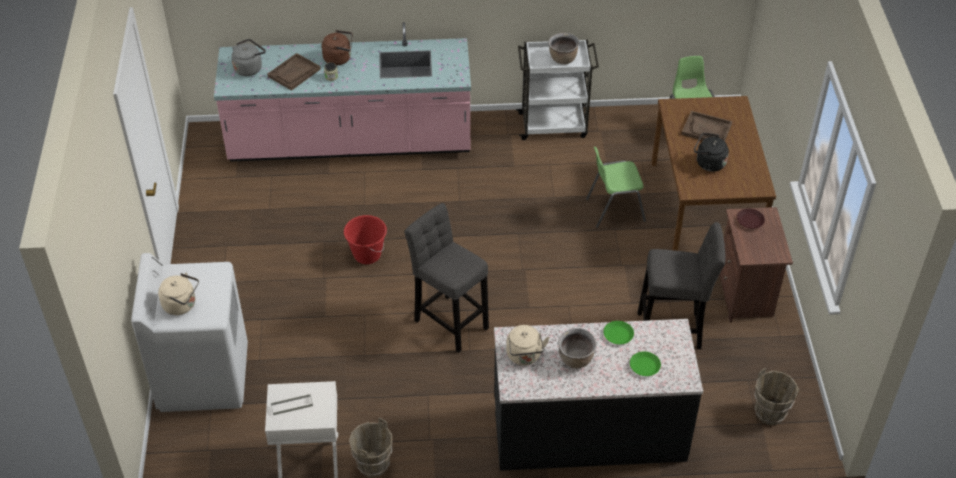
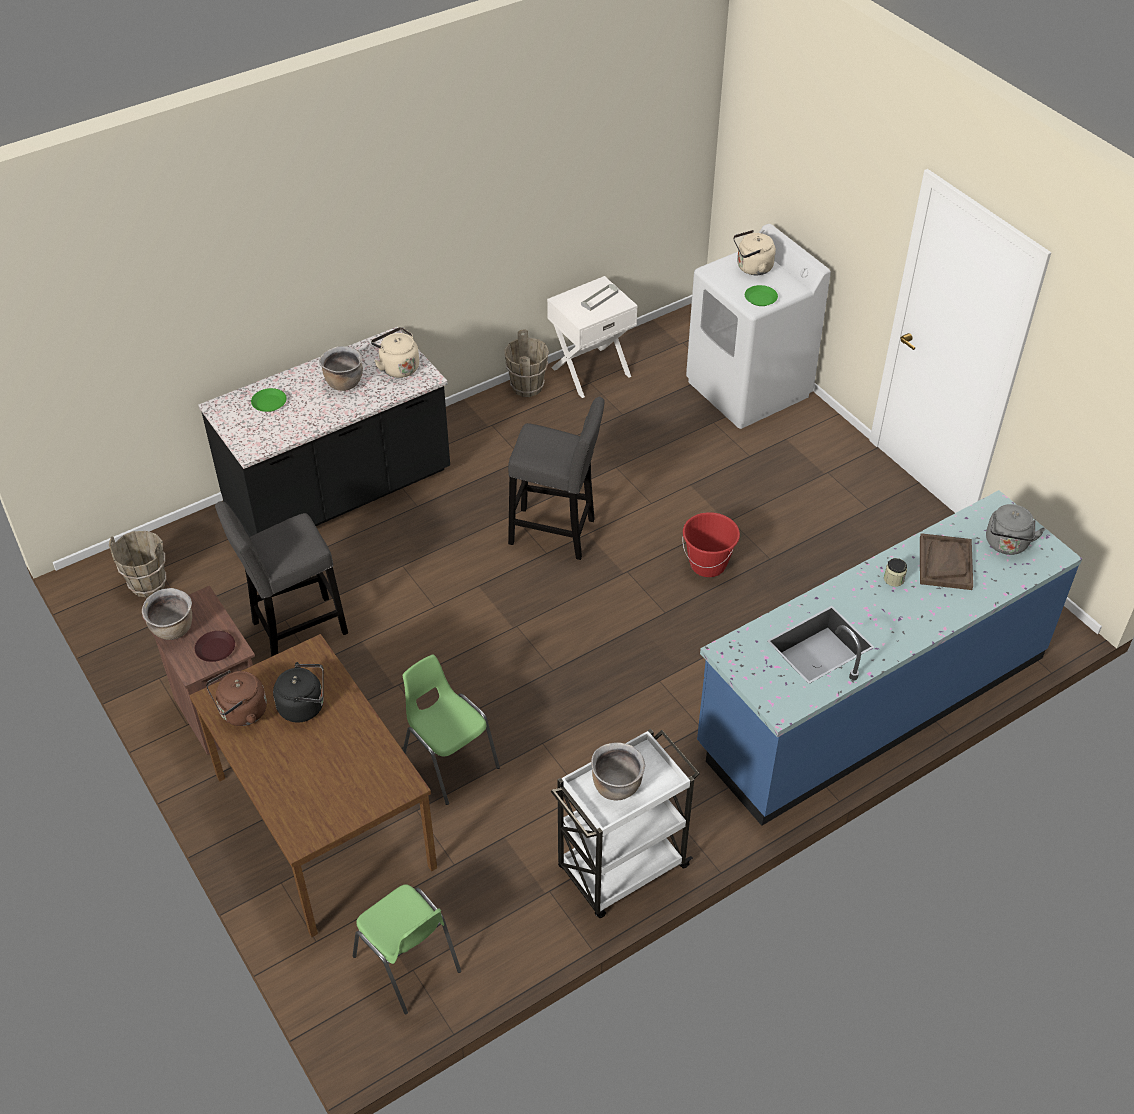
camera: 150 degrees right, 0 degrees up
pink counter [214,22,471,162] -> blue counter [697,490,1082,826]
brown kettle [322,30,352,66] -> brown kettle moved to [206,670,267,726]
green chair [586,147,646,228] -> green chair turned 90 degrees counterclockwise [403,654,500,805]
green plate [603,321,634,344] -> green plate moved to [745,285,778,306]
brown tray [681,111,732,141] -> none
none -> brown cooking pot [142,588,192,640]

